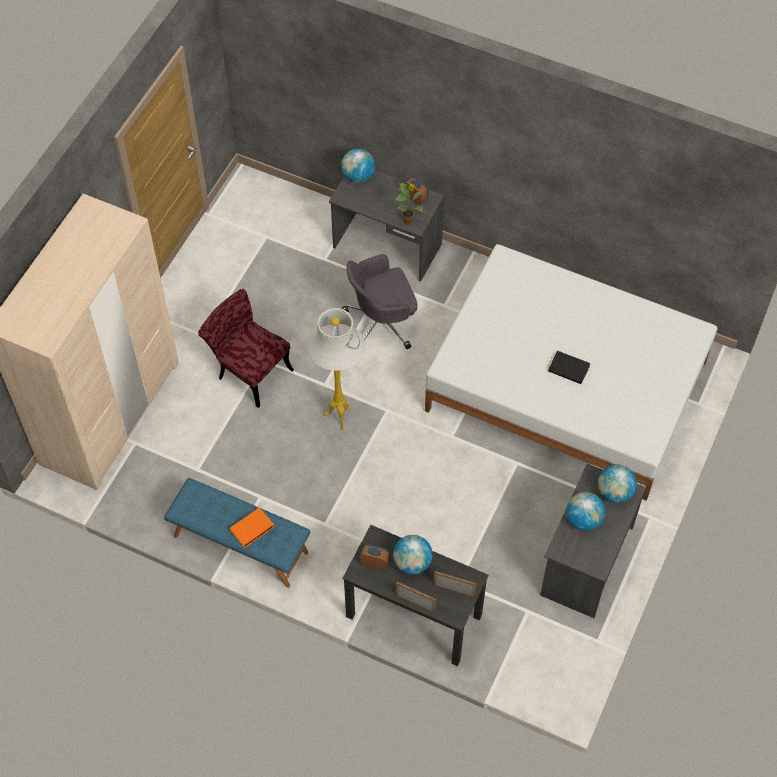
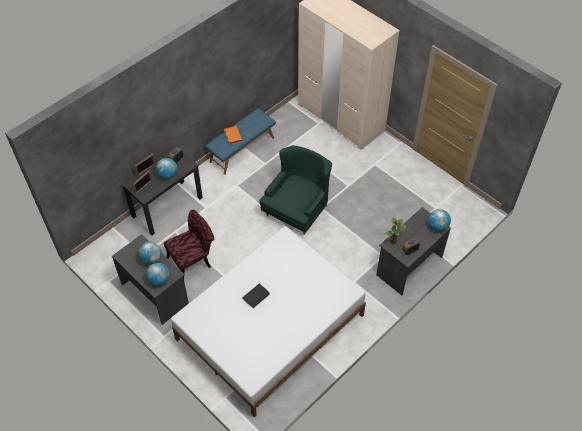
camera: 110 degrees right, 5 degrees down
red chair [198,289,294,408] -> red chair moved to [164,210,214,278]
white floor lamp [307,308,365,430] -> green armchair [259,146,332,235]
grey office chair [342,254,417,349] -> none

